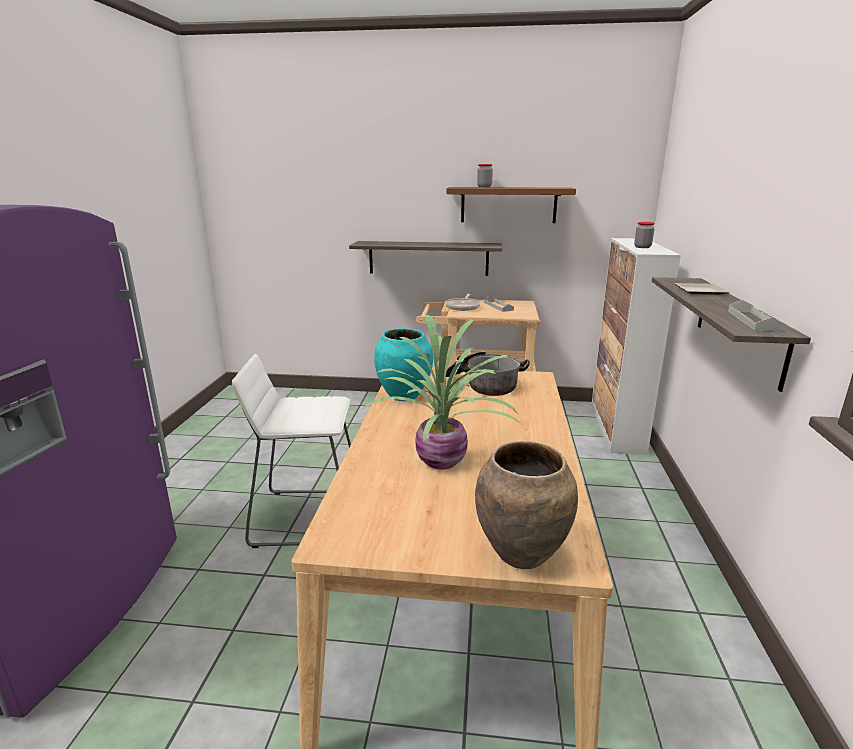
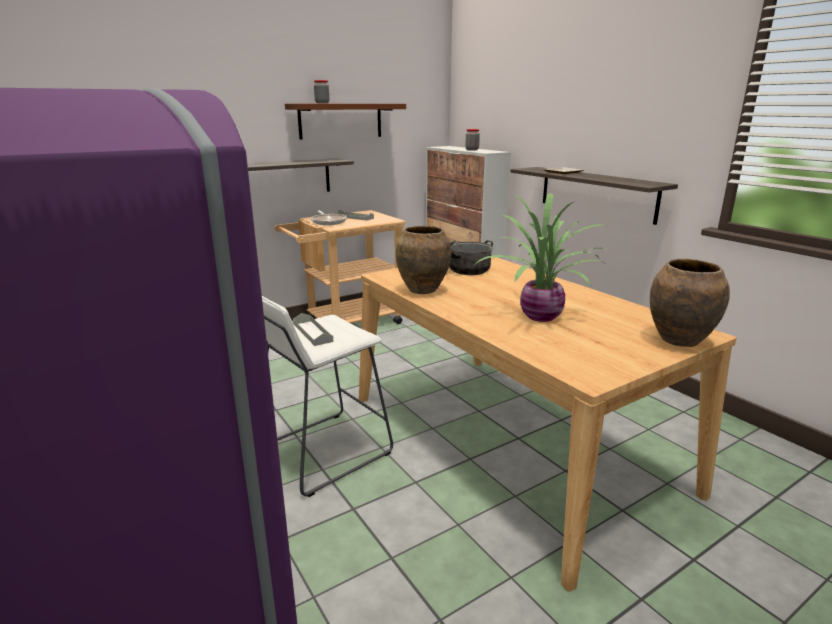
camera: 40 degrees left, 0 degrees up
turquoise vase [374,328,433,401] -> brown vase [396,226,451,294]
grey tray [728,300,783,332] -> grey tray moved to [293,313,334,346]

